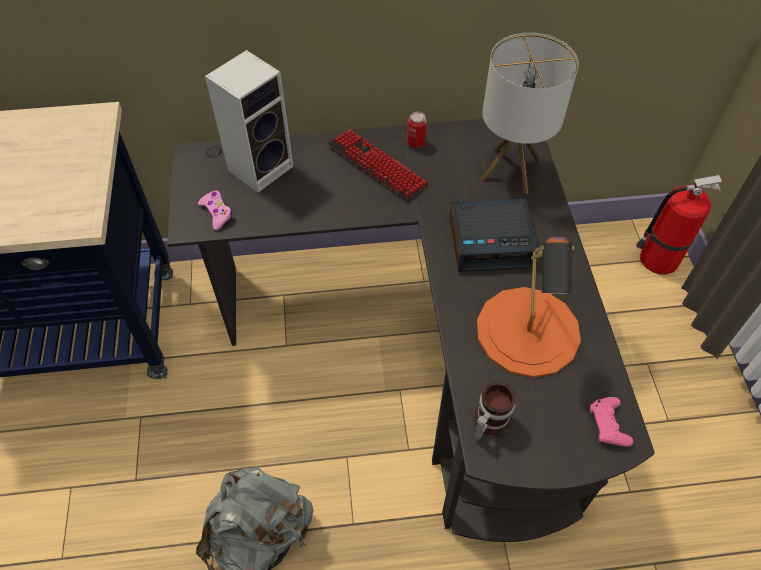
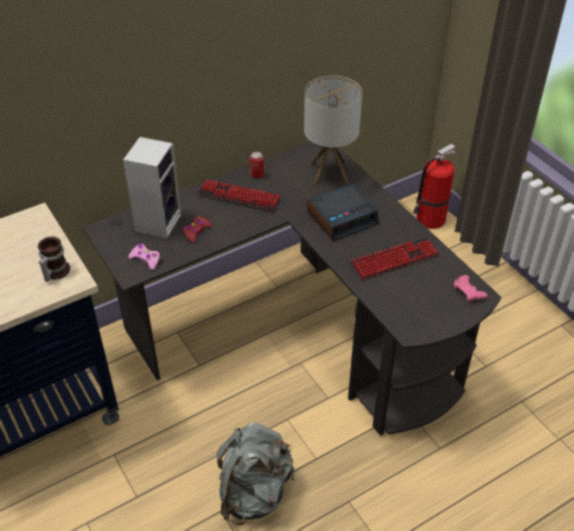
camera: 25 degrees left, 10 degrees down
mug [473,381,516,440] -> mug moved to [38,236,70,282]
orange table lamp [477,237,581,378] -> keyboard [350,237,439,280]
none -> red game controller [182,216,212,243]

